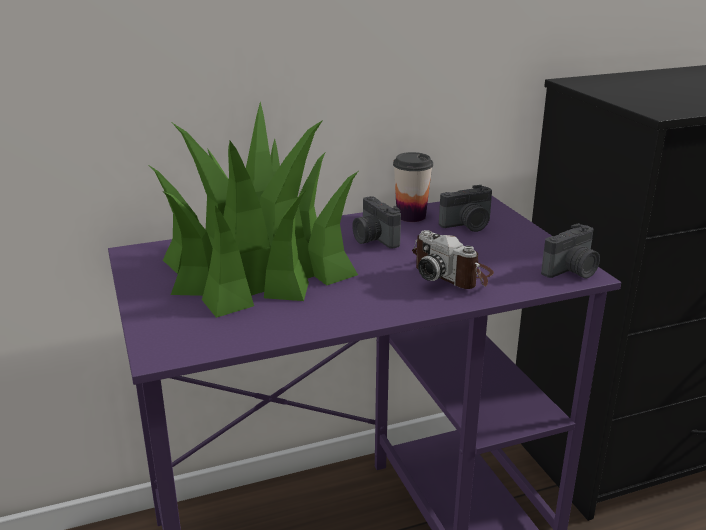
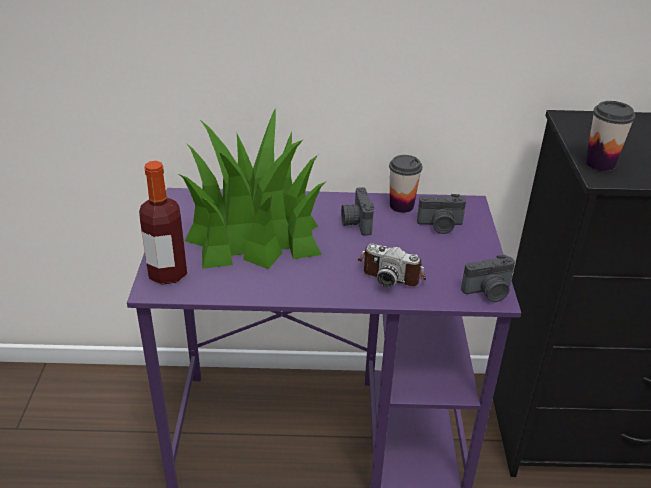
camera: 20 degrees right, 10 degrees up
camera [412,230,494,289] -> camera turned 45 degrees counterclockwise [357,244,426,287]
none -> bottle [139,161,187,285]
none -> cup [585,101,635,171]

